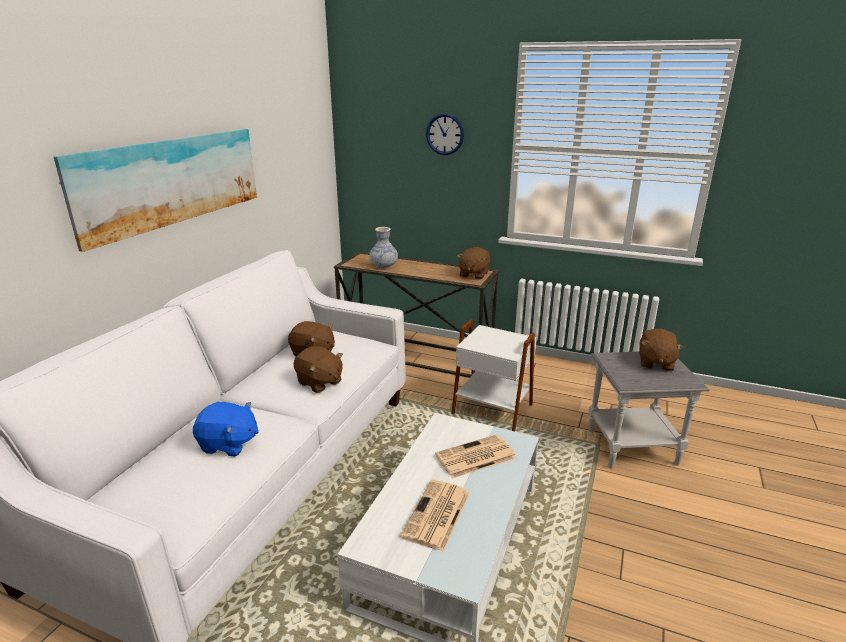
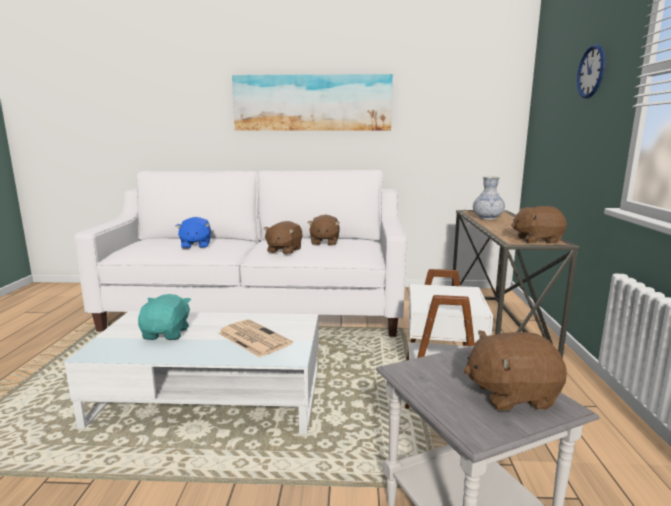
camera: 70 degrees right, 10 degrees down
newspaper [400,480,470,552] -> turquoise plush toy [138,294,191,340]

